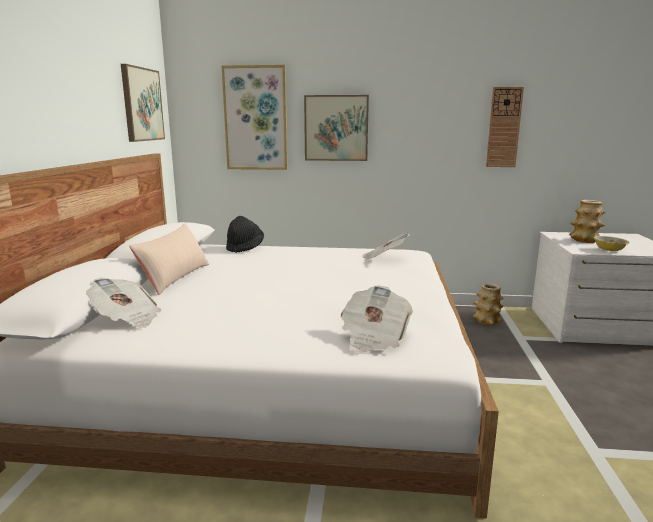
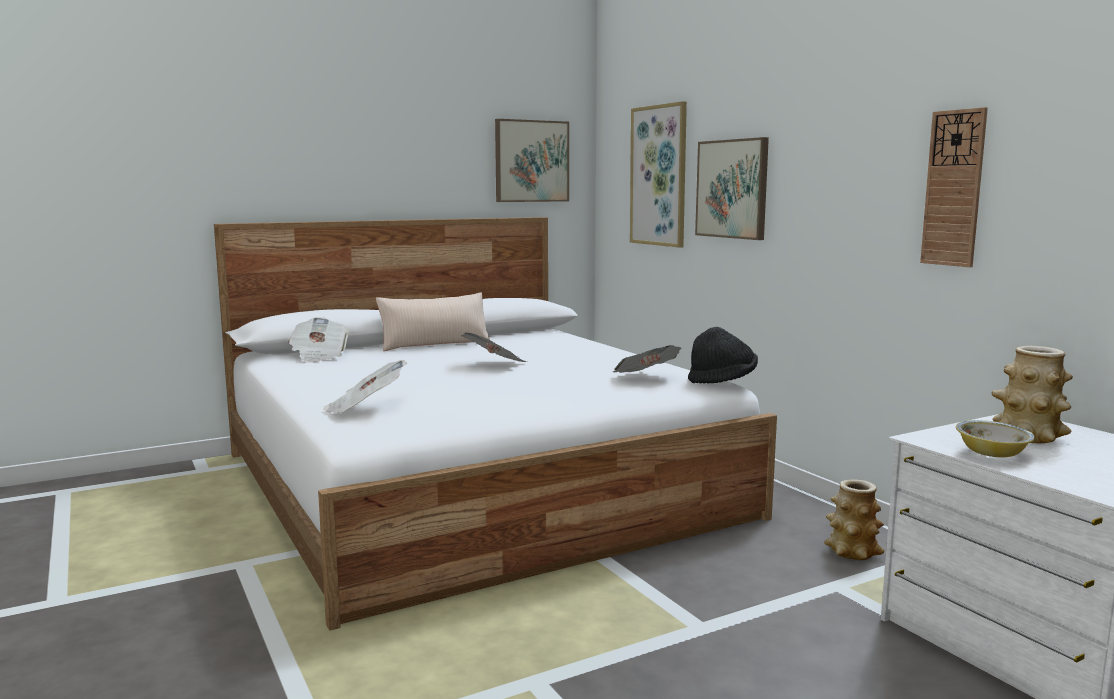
camera: 55 degrees right, 5 degrees down
black hat [226,216,264,253] -> black hat moved to [688,327,758,384]
none -> newspaper [461,333,527,362]

